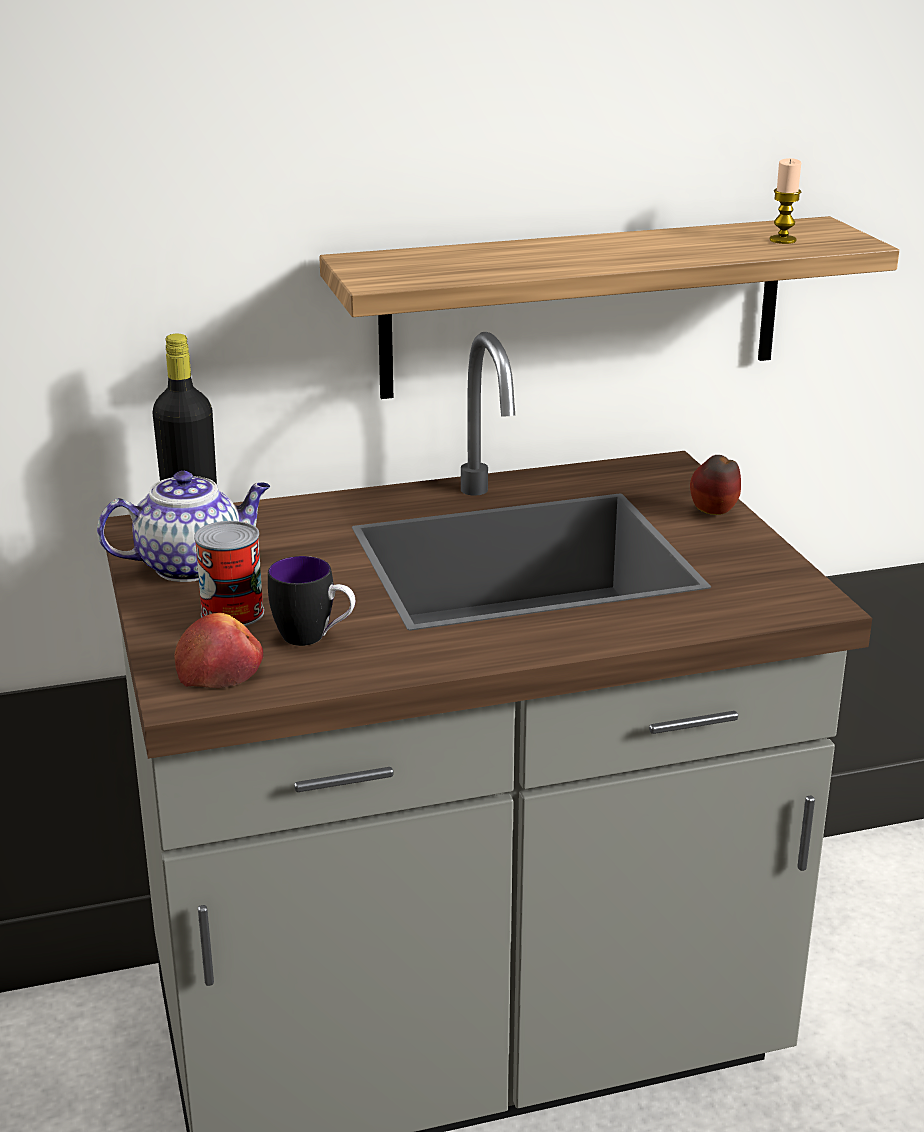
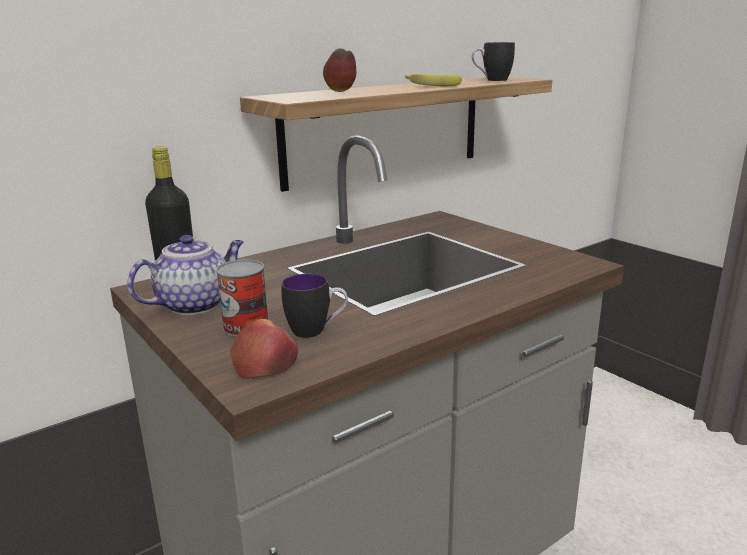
camera: 20 degrees left, 5 degrees down
apple [690,455,741,515] -> apple moved to [323,48,356,92]
candle [770,158,801,244] -> mug [472,42,515,81]
none -> banana [405,73,462,86]

